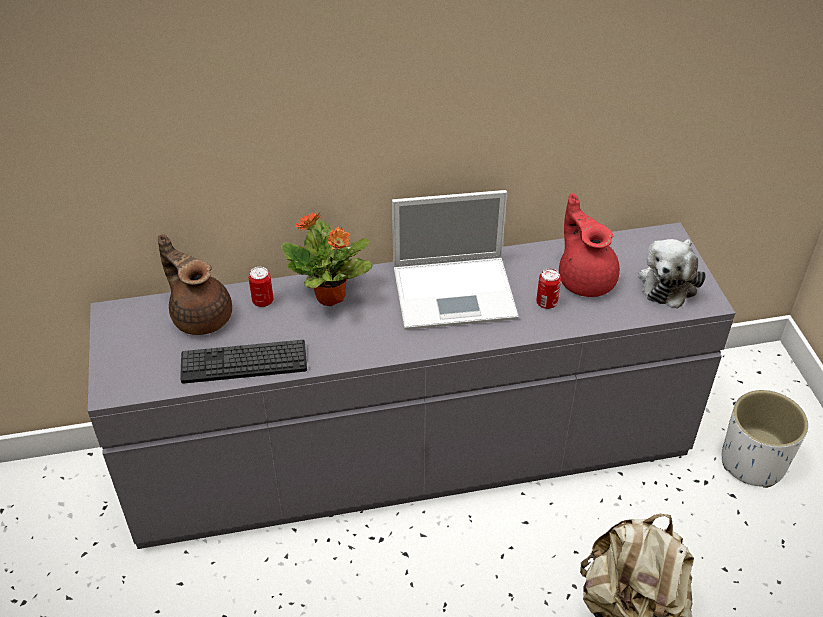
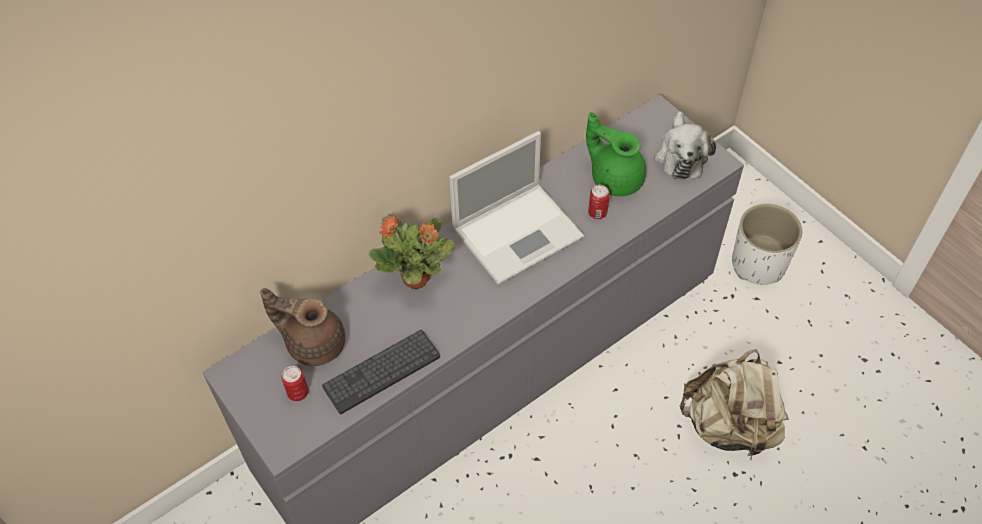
camera: 25 degrees left, 10 degrees up
can [248,267,273,307] -> can moved to [282,366,309,401]
red teapot [559,193,620,297] -> green teapot [586,112,646,196]

